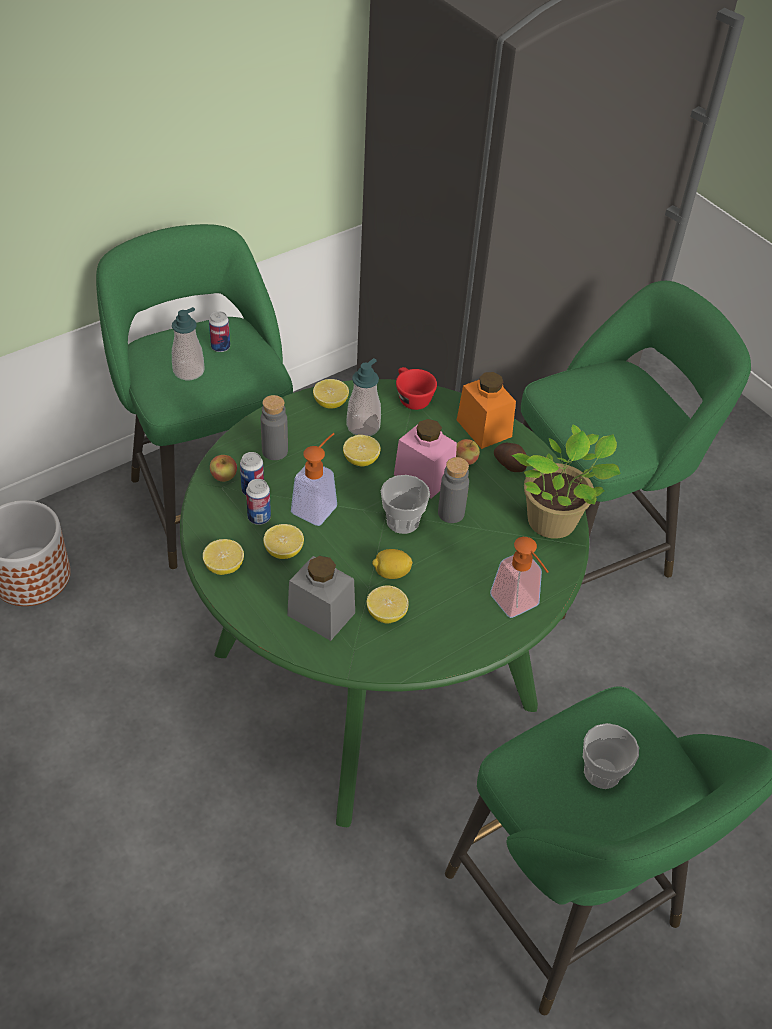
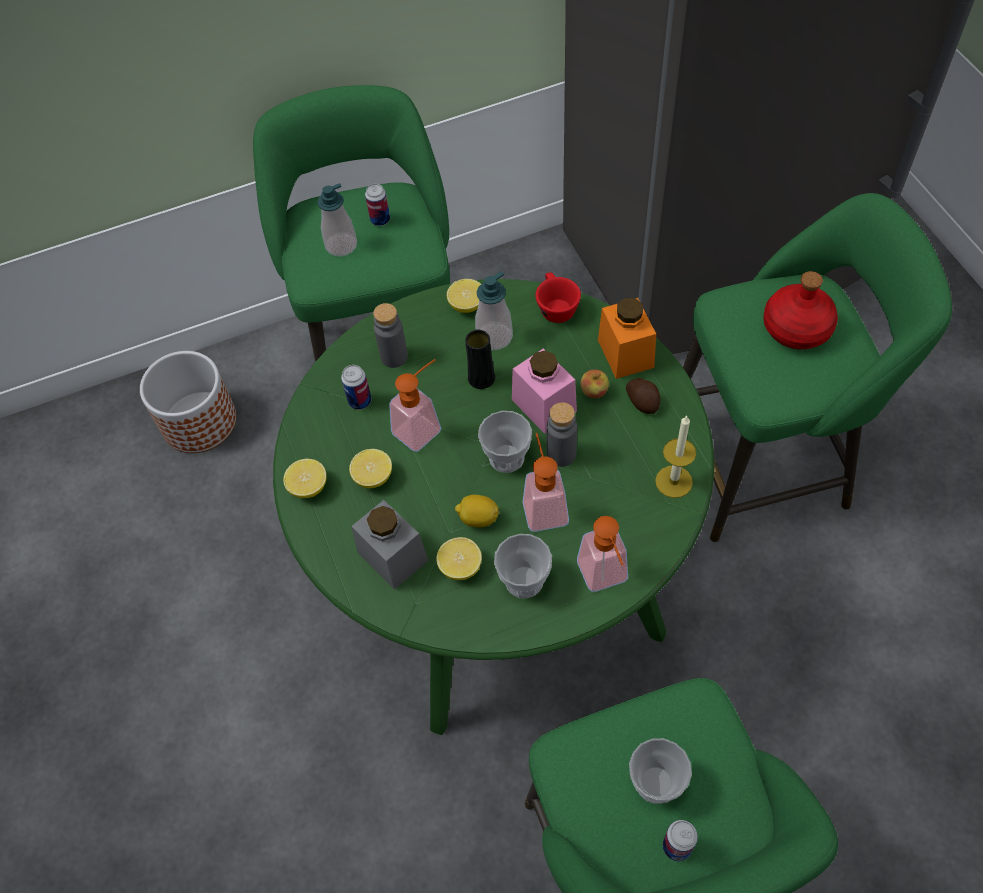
camera: 20 degrees right, 10 degrees up
apple [210,455,237,482] -> none
can [246,479,271,525] -> can moved to [663,820,698,861]
lemon [343,435,381,467] -> black vase [465,330,495,389]
potted plant [512,424,620,539] -> candle [655,415,696,498]
none -> cup [494,534,552,598]
none -> soap dispenser [522,433,569,532]
none -> red bottle [763,271,838,349]

